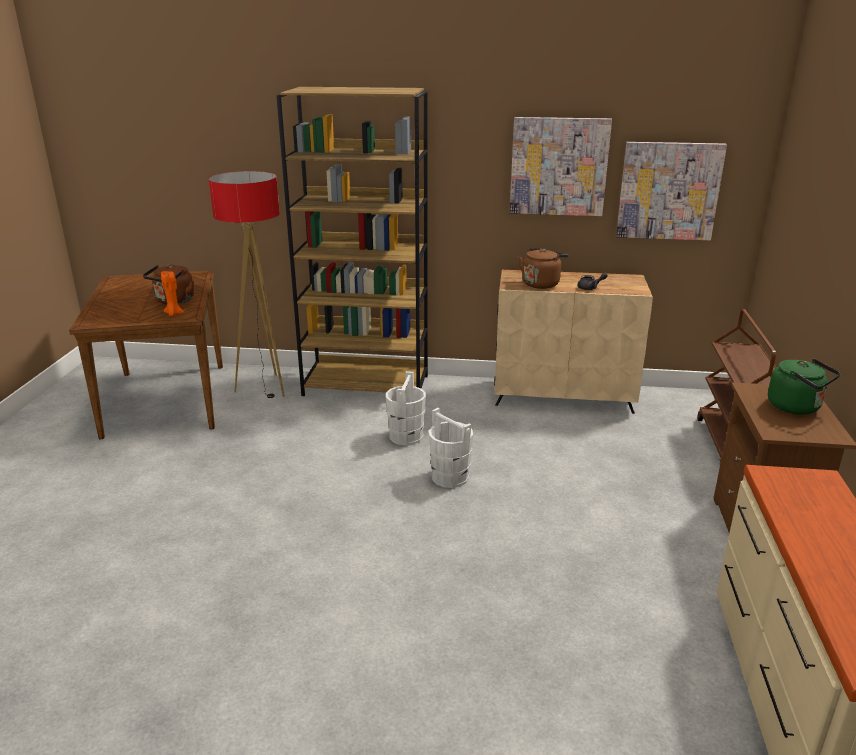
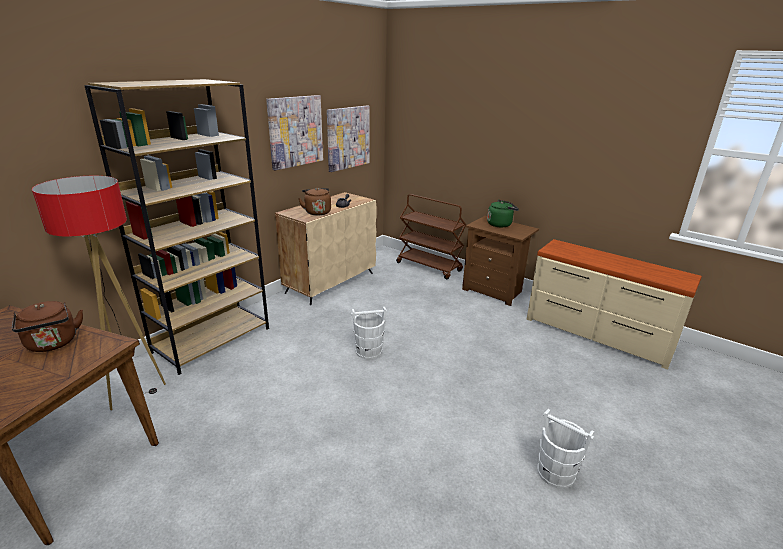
camera: 60 degrees left, 0 degrees up
orange candle [161,271,184,316] -> none
white bucket [386,371,426,446] -> white bucket moved to [538,409,594,489]

